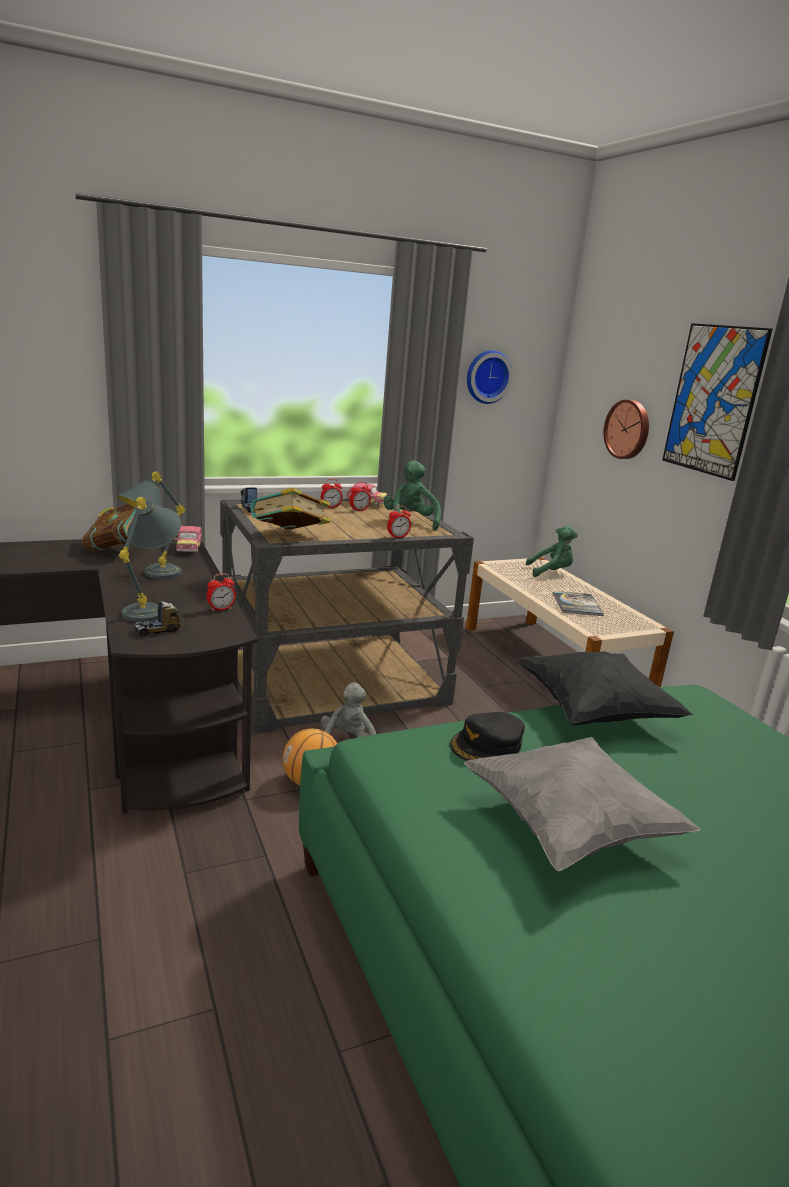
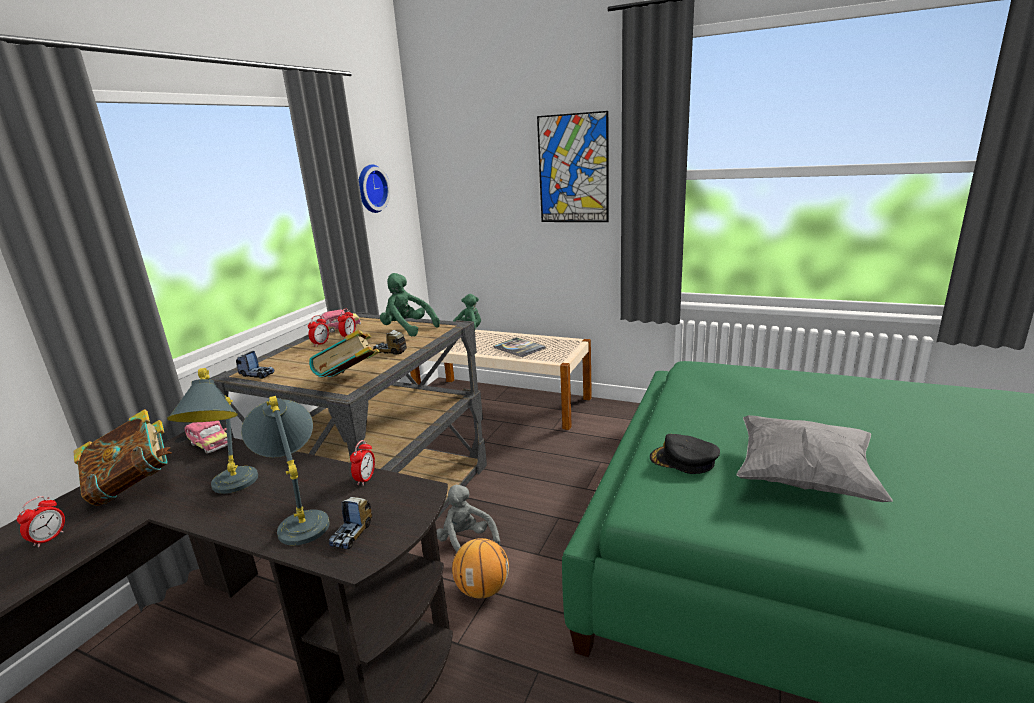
camera: 40 degrees left, 0 degrees up
alarm clock [387,506,411,538] -> alarm clock moved to [17,496,65,547]
black cap [450,712,525,761] -> black cap turned 105 degrees clockwise [650,434,720,474]
black pillow [517,651,693,725] -> none
wall clock [604,400,649,459] -> none
none -> toy truck [373,330,407,354]

